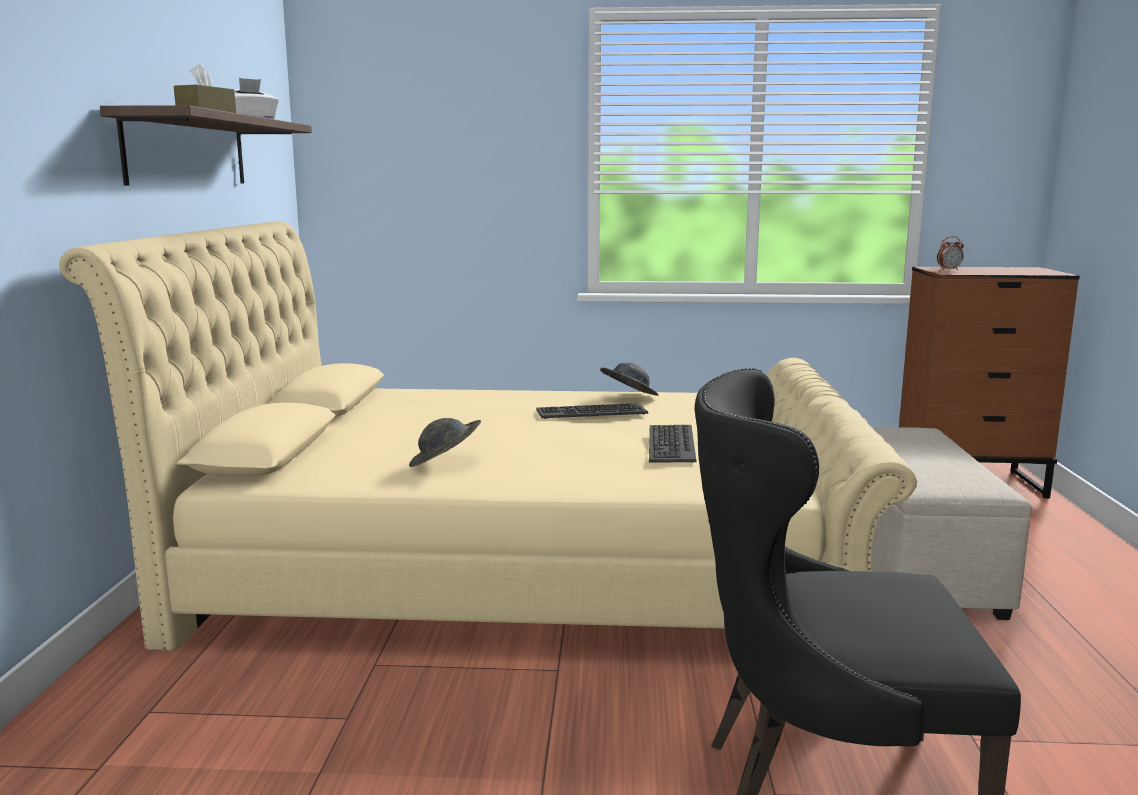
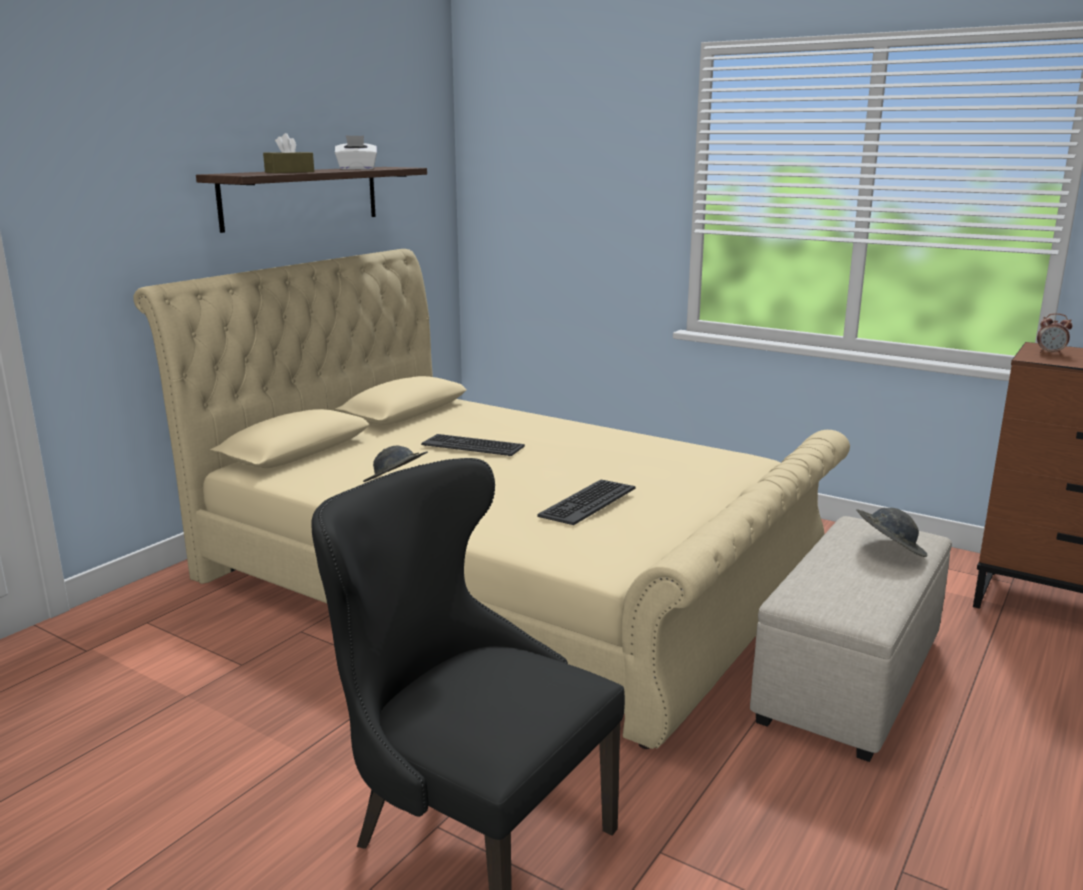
camera: 30 degrees right, 5 degrees up
keyboard [536,403,648,419] -> keyboard moved to [421,434,525,456]
grey hat [600,362,659,396] -> grey hat moved to [856,508,927,557]

